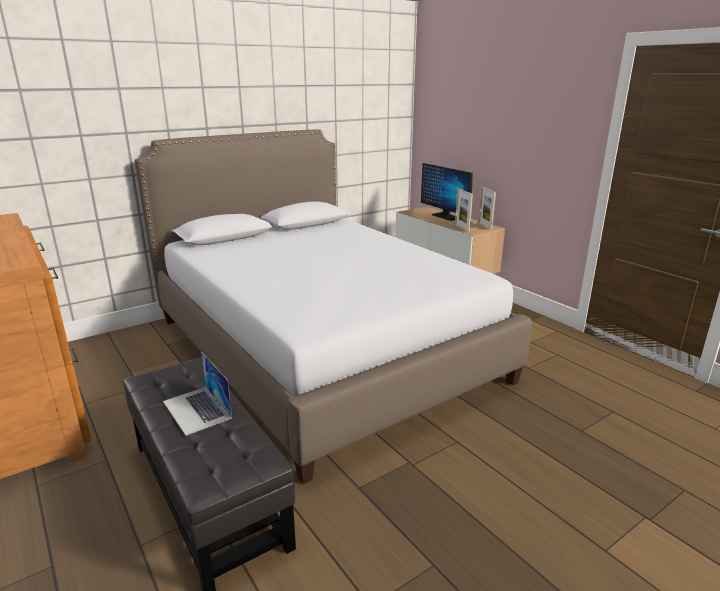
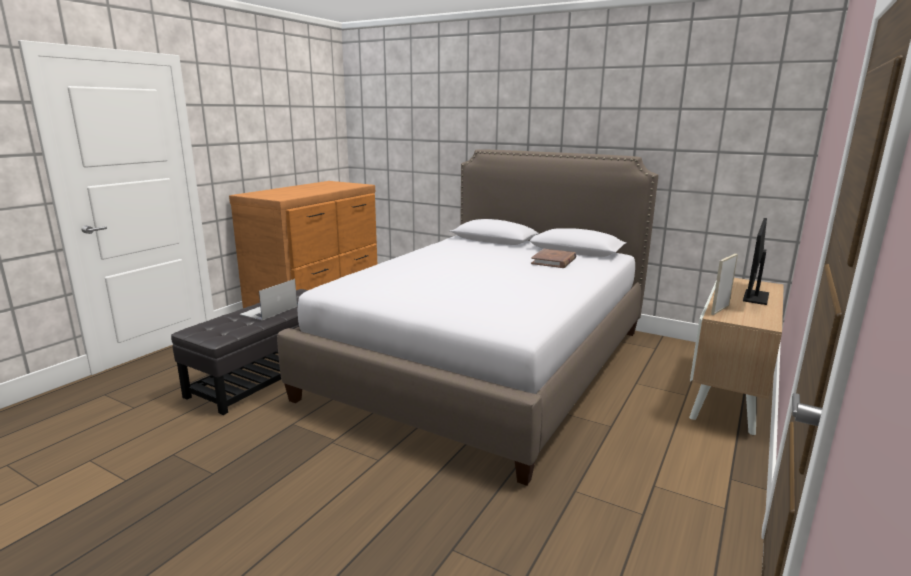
camera: 65 degrees right, 5 degrees down
picture frame [478,187,496,230] -> none
none -> brown book [531,249,576,268]

